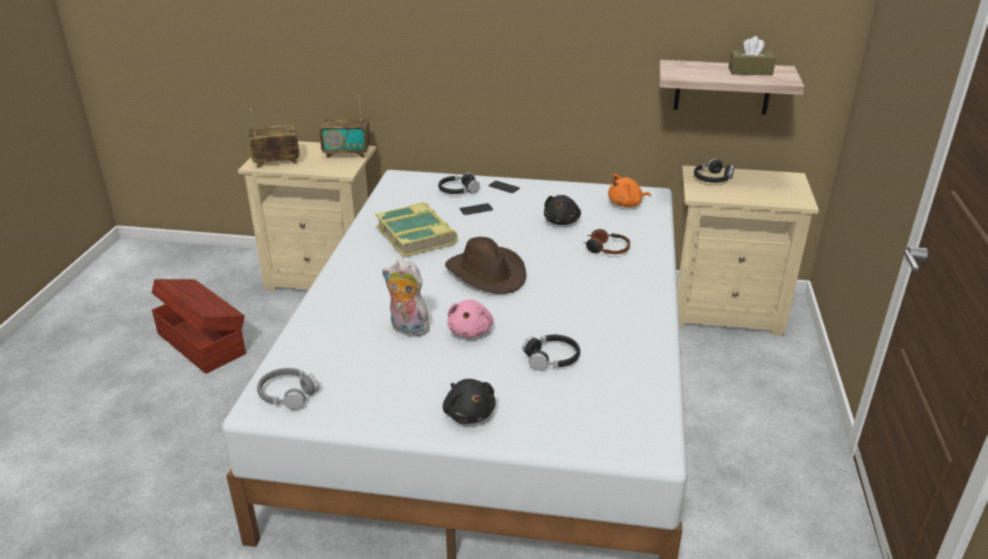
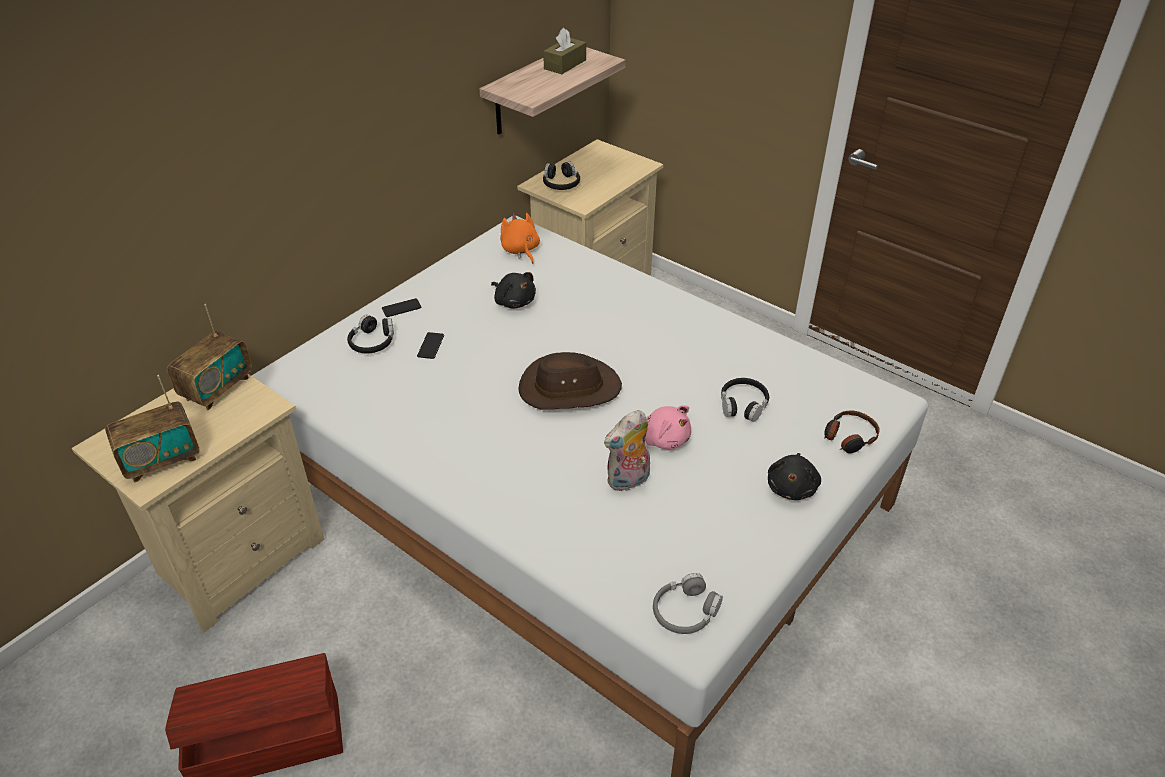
camera: 60 degrees left, 10 degrees up
radio [248,108,300,168] -> radio turned 135 degrees counterclockwise [105,375,199,483]
book [375,202,458,258] -> none
black plush toy [443,379,496,424] -> black plush toy turned 105 degrees clockwise [768,453,821,500]
headphones [583,229,630,254] -> headphones moved to [824,410,880,453]
orange plush toy [608,174,651,207] -> orange plush toy turned 150 degrees clockwise [500,213,540,264]

